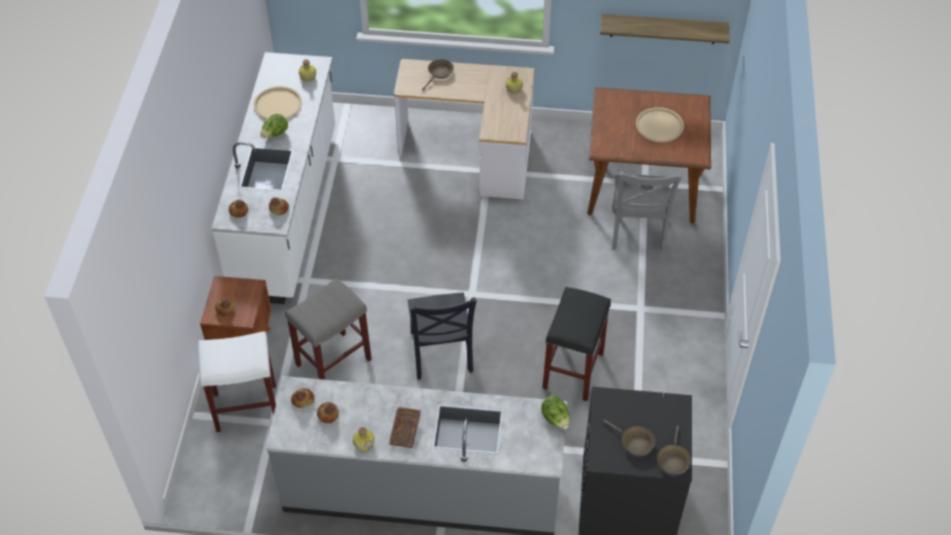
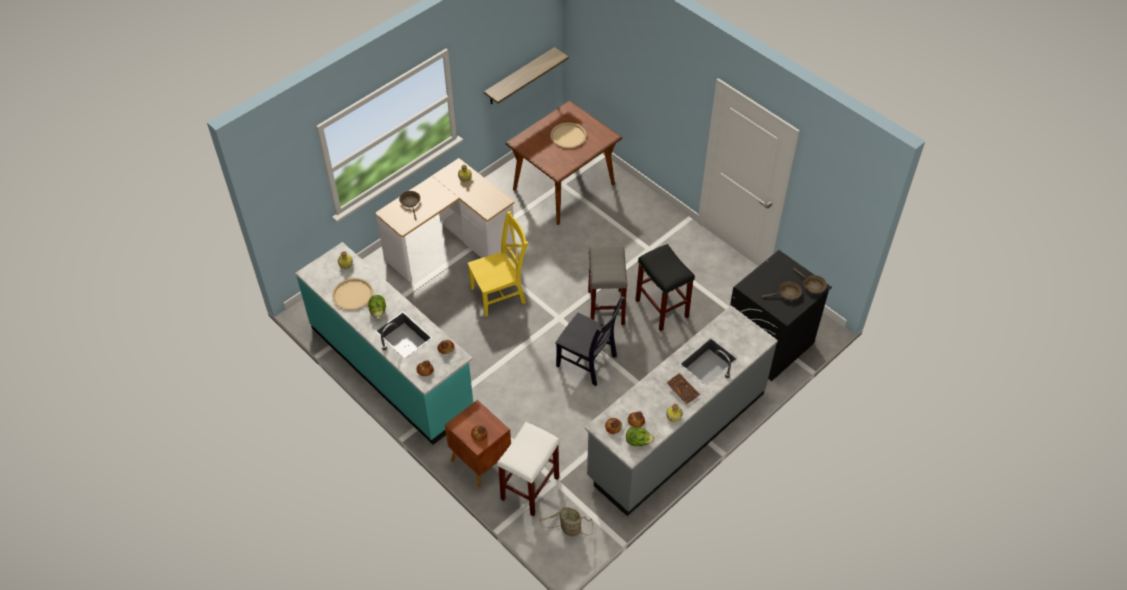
camera: 50 degrees left, 0 degrees up
white counter [211,52,335,304] -> turquoise counter [295,242,473,445]
grey stool [285,278,371,380] -> grey stool moved to [588,246,628,325]
lettuce [541,395,569,429] -> lettuce moved to [626,427,655,446]
grey chair [612,171,682,252] -> none
none -> yellow chair [468,211,528,317]
none -> basket [540,507,593,536]

